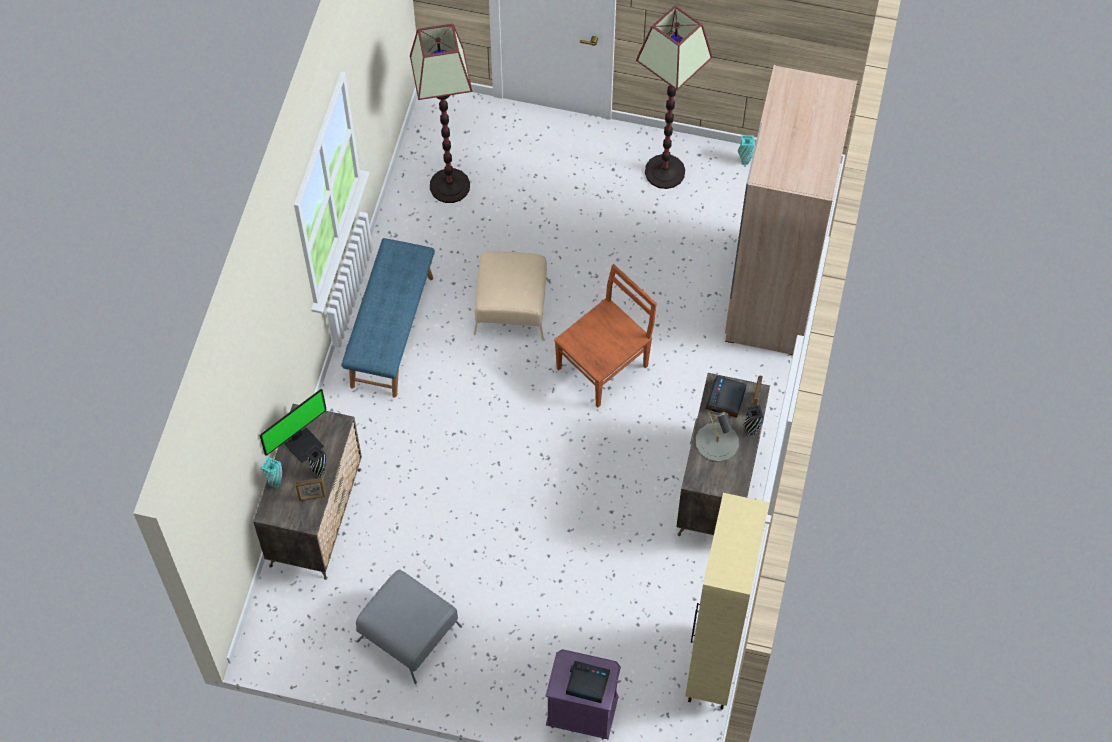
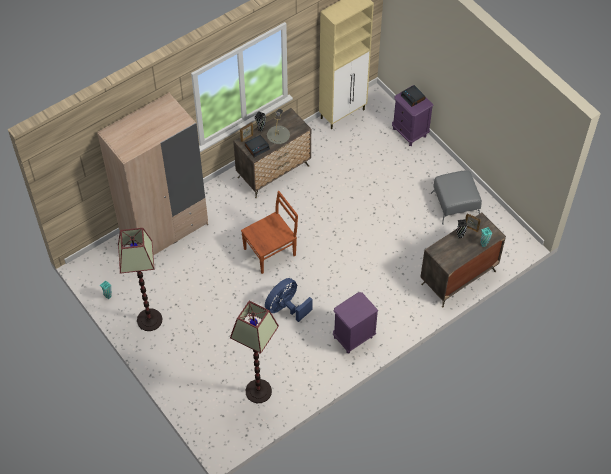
camera: 140 degrees left, 5 degrees down
monitor [260,389,327,463] -> none
blue bench [342,238,435,398] -> purple nightstand [333,292,379,354]
beige ottoman [474,251,549,340] -> blue fan [265,278,313,322]
brown chair [554,264,657,407] -> brown chair turned 150 degrees clockwise [241,191,298,274]

